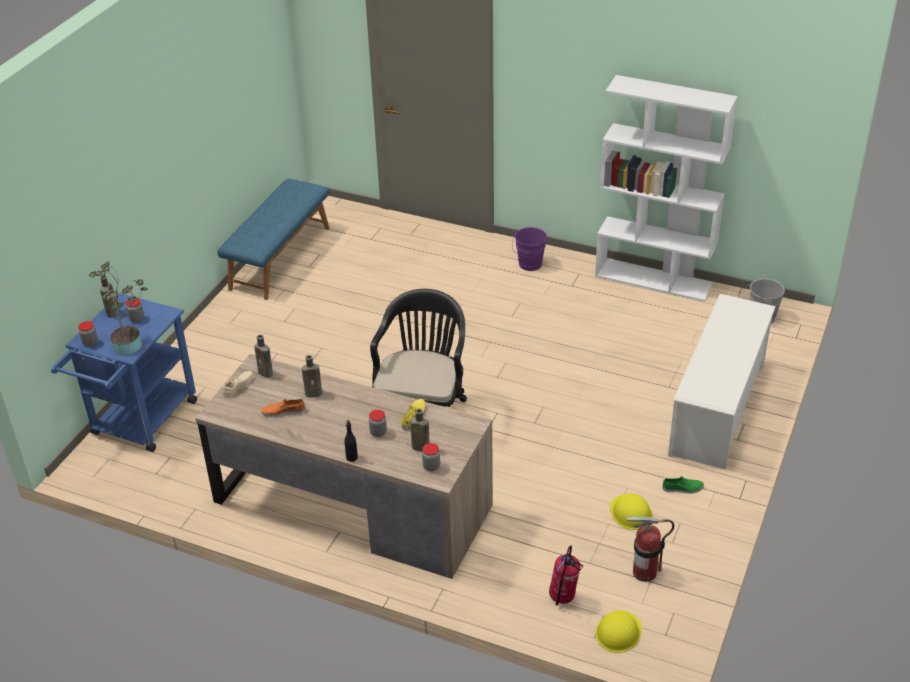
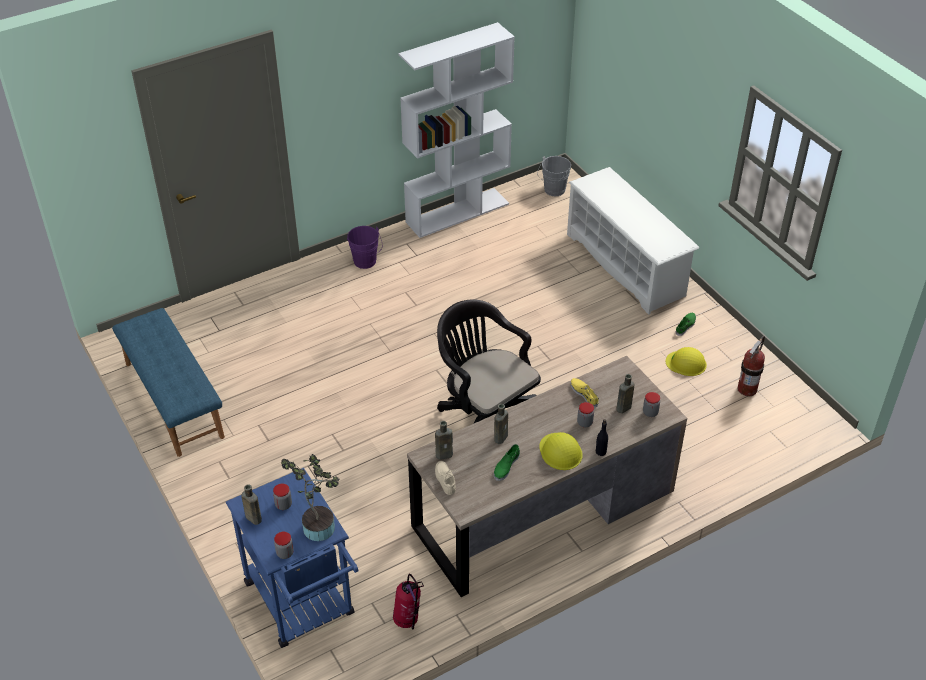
camera: 55 degrees left, 5 degrees up
orange shoe [261,399,306,417] -> green shoe [494,444,520,481]
fire extinguisher [549,545,583,605] -> fire extinguisher moved to [393,574,424,629]
yellow hard hat [595,611,642,653] -> yellow hard hat moved to [539,432,583,470]

